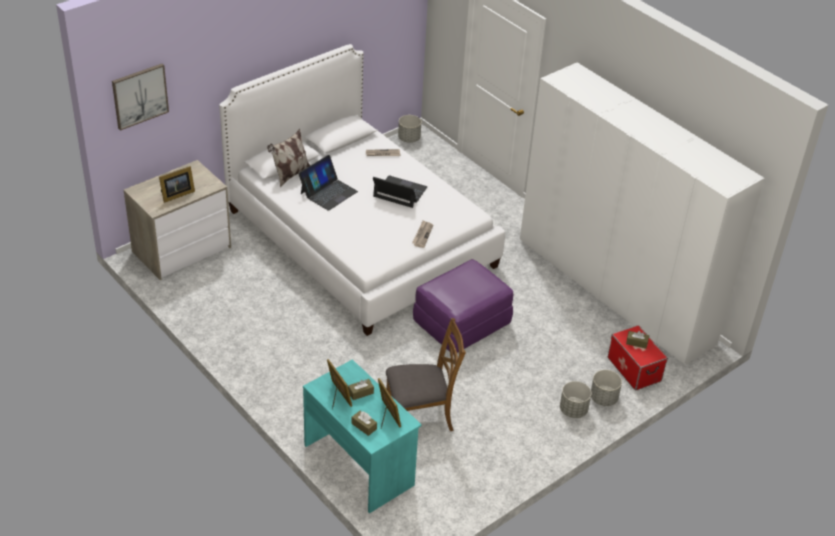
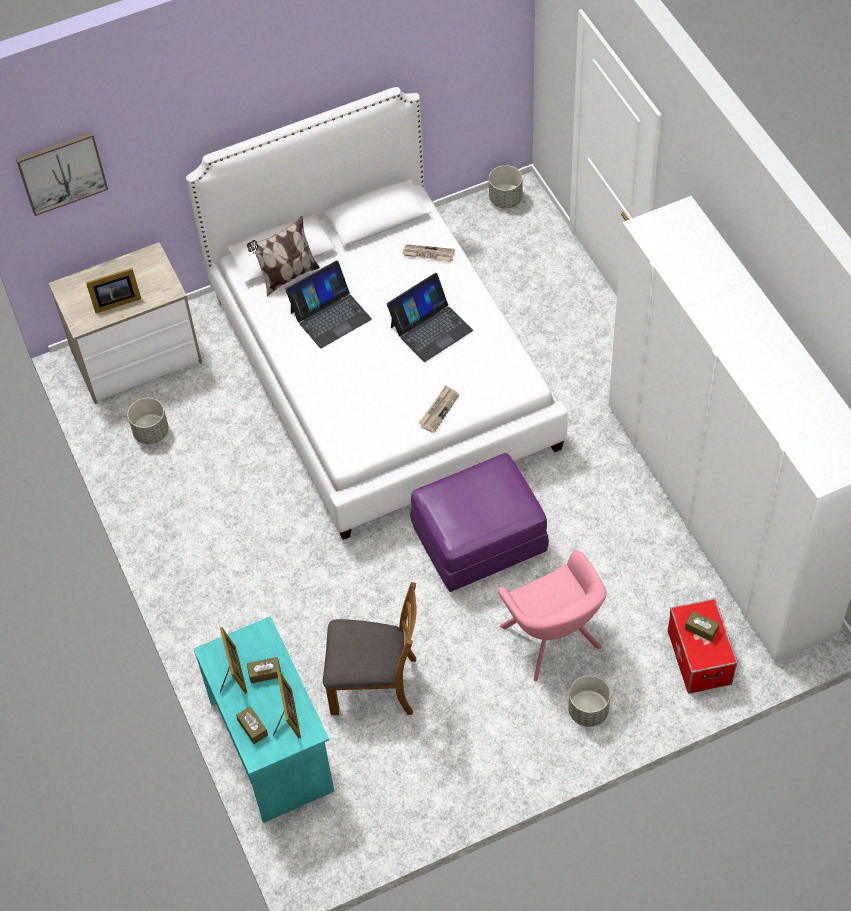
camera: 20 degrees right, 15 degrees up
laptop [373,175,427,208] -> laptop turned 105 degrees clockwise [387,273,473,362]
grey planter [591,370,622,406] -> grey planter moved to [128,398,169,444]
none -> pink armchair [498,550,607,681]

